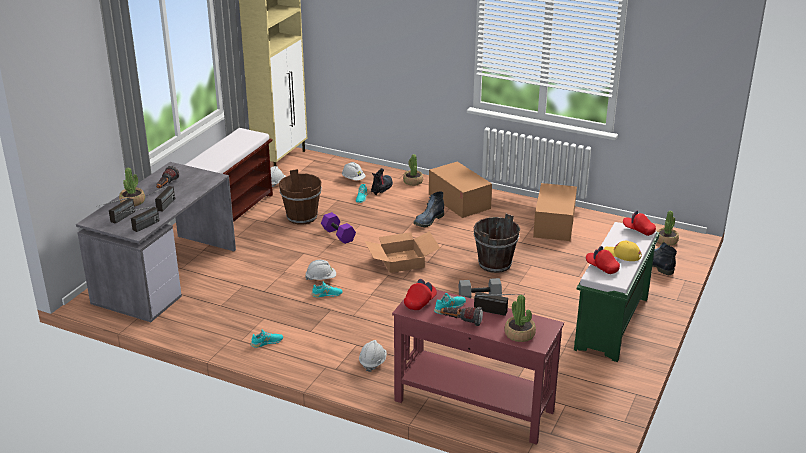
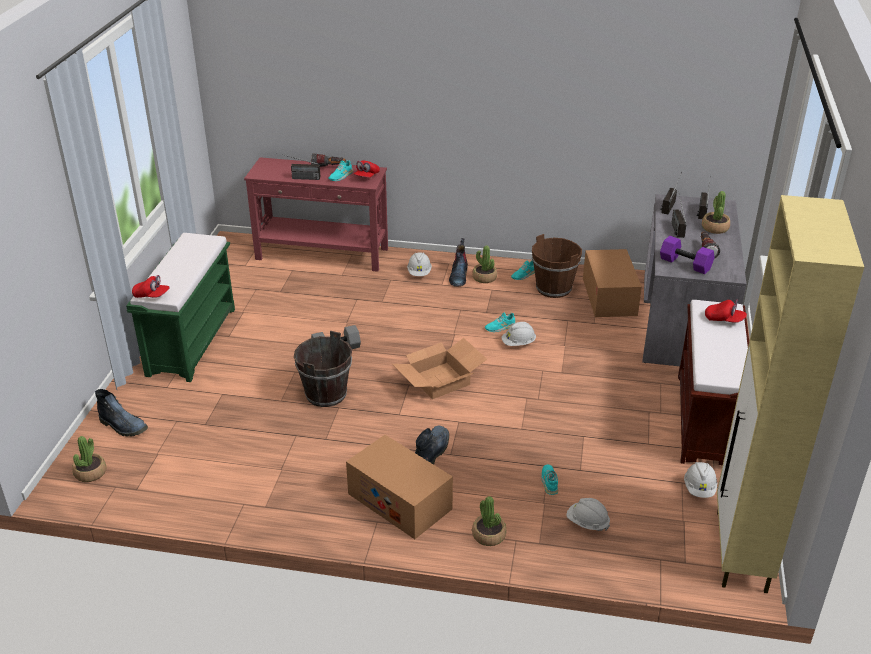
camera: 165 degrees right, 5 degrees up
brown bucket [279,169,322,224] -> brown bucket moved to [532,234,582,298]
purple dumbbell [321,212,356,244] -> purple dumbbell moved to [660,236,715,274]
boot [371,168,393,195] -> boot moved to [449,238,468,287]
potted plant [504,295,536,342] -> potted plant moved to [472,245,497,283]
cardboard box [533,183,577,241] -> cardboard box moved to [583,249,642,317]
red cap [586,246,620,274] -> red cap moved to [705,299,747,323]
yellow cap [604,241,642,261] -> none

